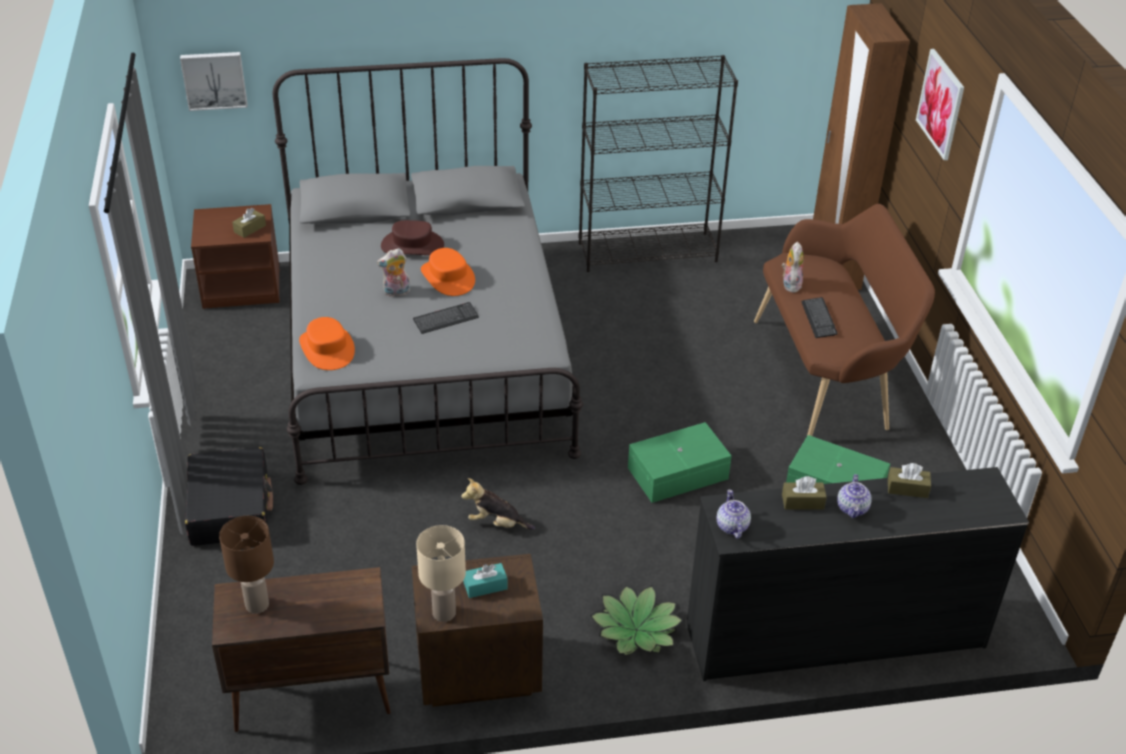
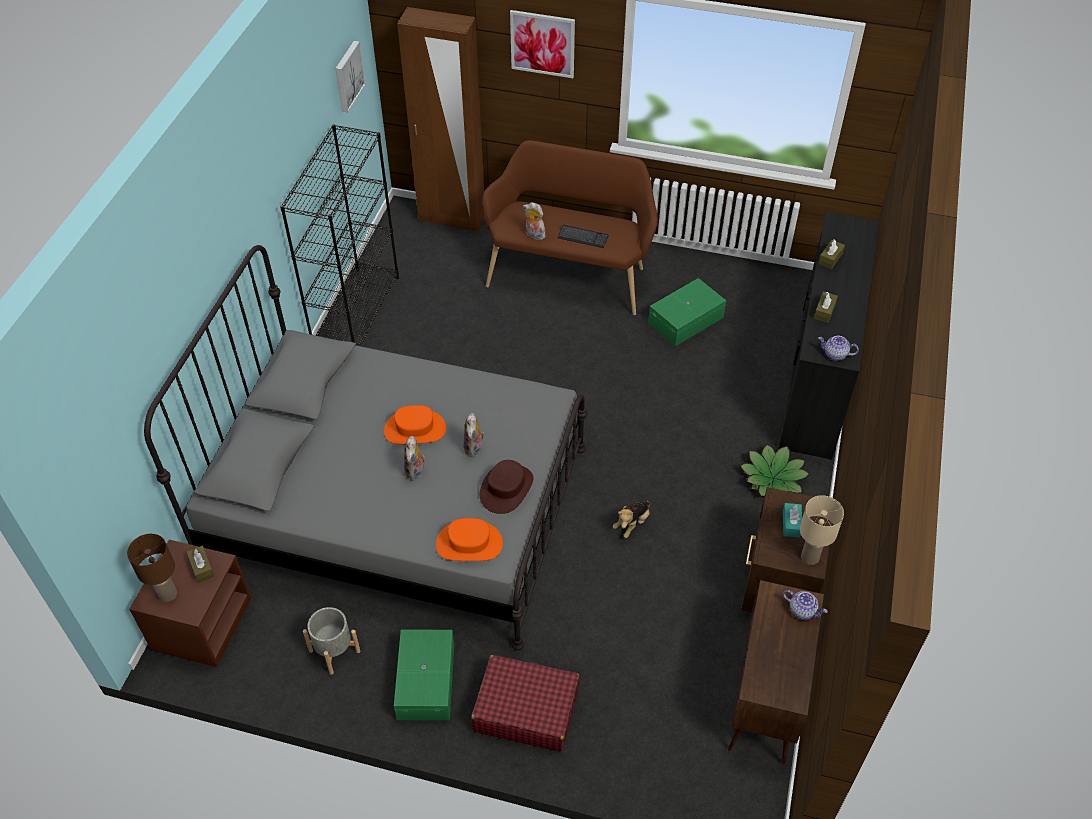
camera: 65 degrees left, 10 degrees up
picture [180,52,248,111] -> picture moved to [335,41,366,112]
black suitcase [185,447,273,546] -> red suitcase [471,655,580,752]
brown table lamp [219,516,274,614] -> brown table lamp moved to [127,534,177,602]
brown hat [381,220,444,255] -> brown hat moved to [480,460,534,514]
keyboard [413,302,479,334] -> plush toy [463,413,485,457]
green storage box [628,422,732,503] -> green storage box moved to [394,630,454,720]
teapot [837,474,872,518] -> teapot moved to [783,590,828,620]
none -> grey planter [303,607,360,675]

